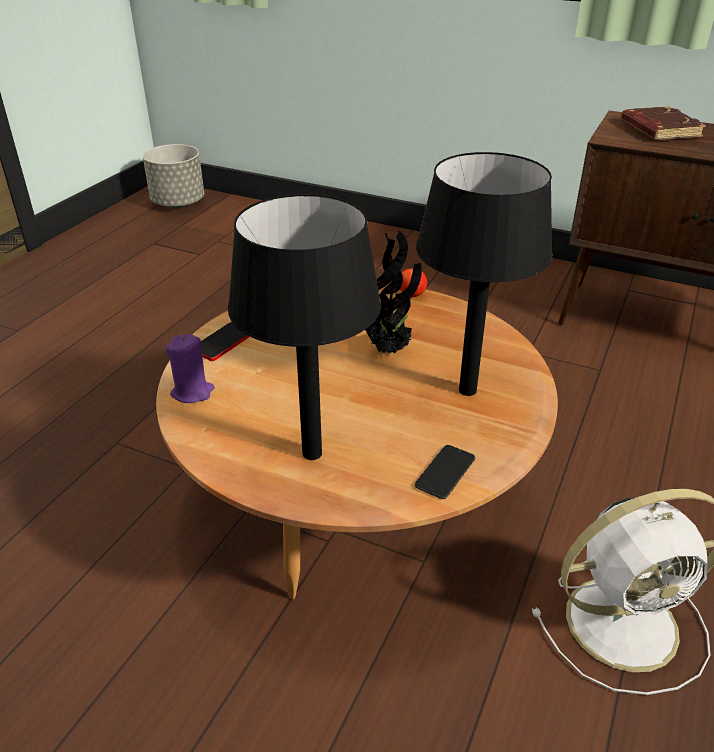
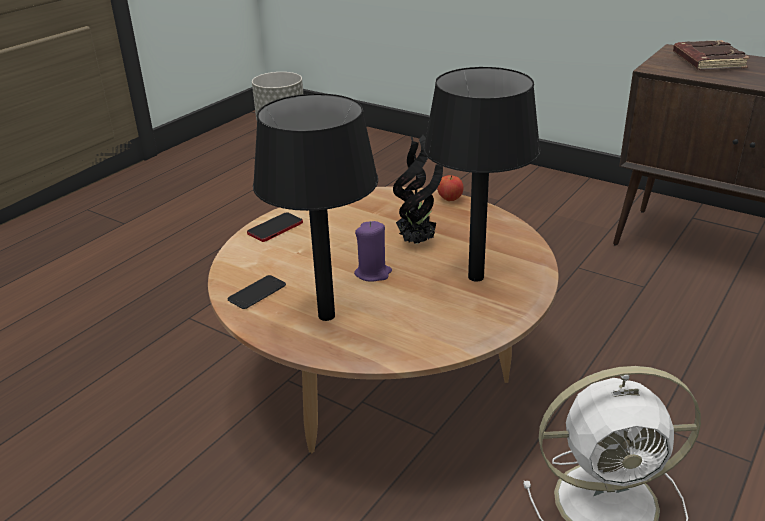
camera: 10 degrees right, 5 degrees down
purple candle [166,334,214,403] -> purple candle moved to [354,221,392,282]
phone [415,445,475,499] -> phone moved to [228,275,286,309]

